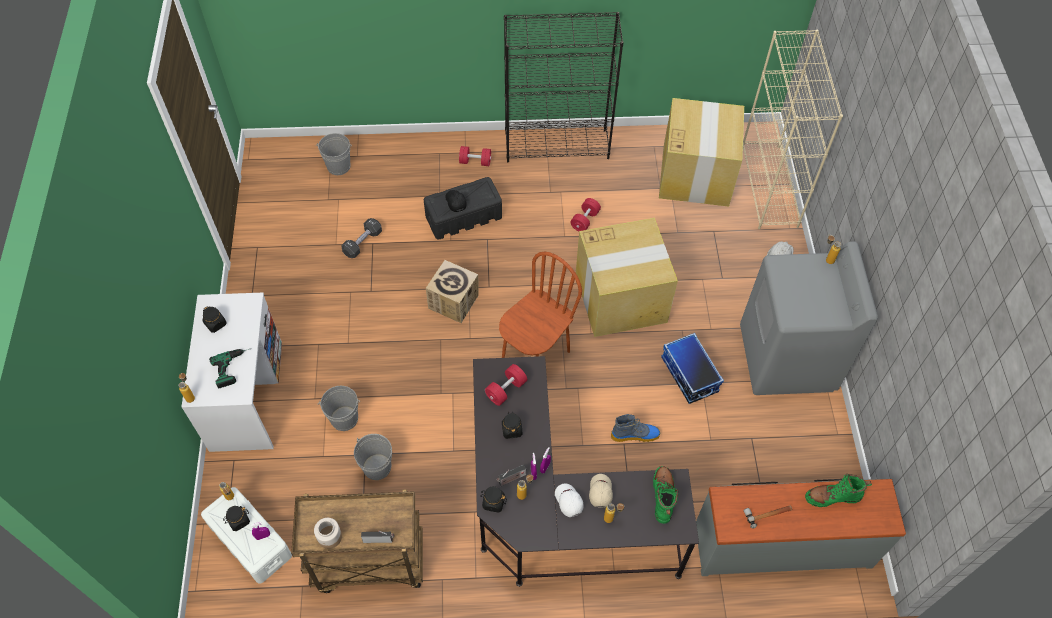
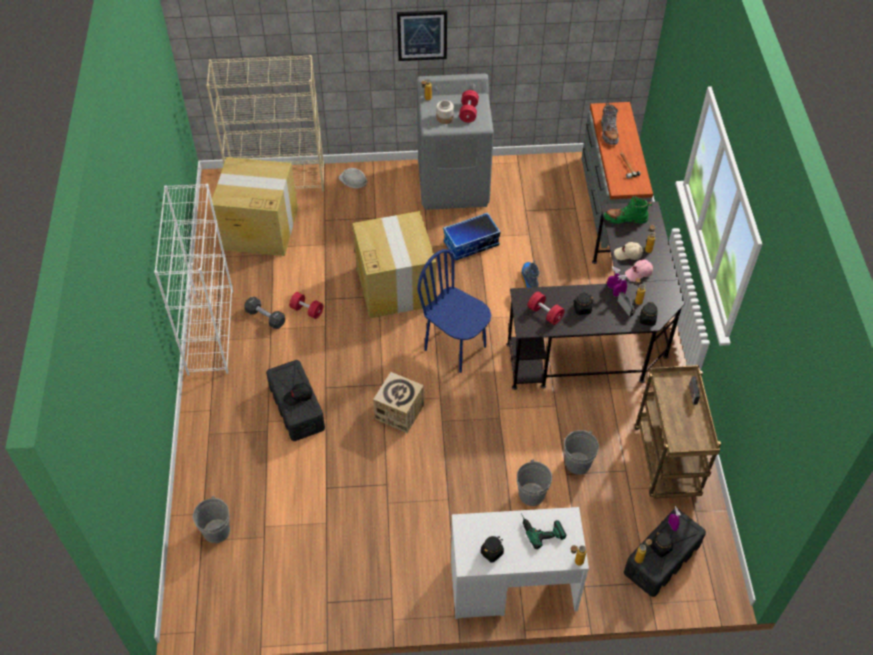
camera: 90 degrees left, 5 degrees down
white storage box [201,487,292,583] -> black storage box [624,509,706,597]
jar [314,518,342,549] -> jar moved to [436,100,454,124]
black dumbbell [341,218,382,258] -> black dumbbell moved to [244,297,285,329]
red dumbbell [459,146,491,166] -> red dumbbell moved to [459,90,479,123]
brown chair [499,252,582,358] -> blue chair [418,249,491,373]
black bookcase [504,12,624,163] -> white bookcase [154,184,233,376]
white cap [555,483,584,517] -> pink cap [625,259,653,282]
green boot [805,474,872,507] -> grey boot [601,102,619,145]
none -> picture [397,10,447,61]

